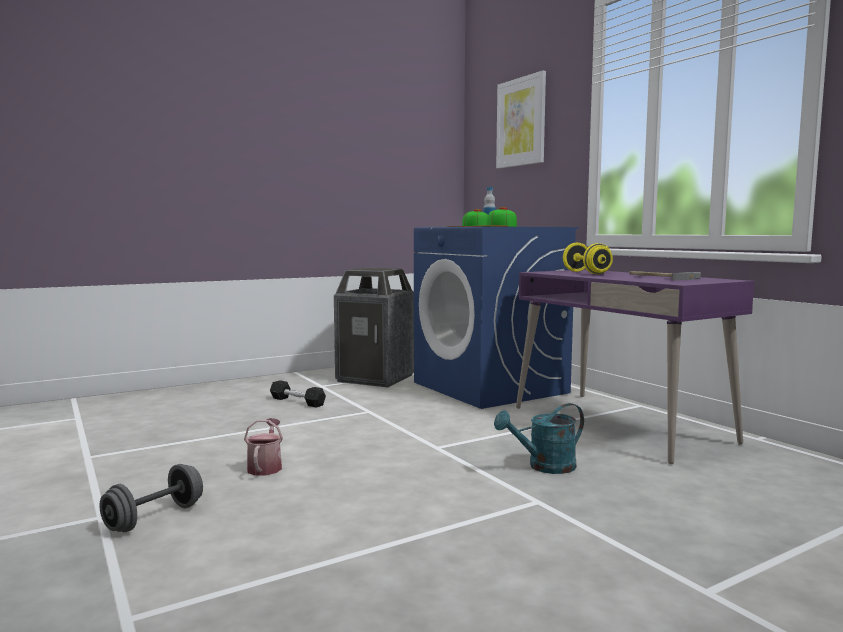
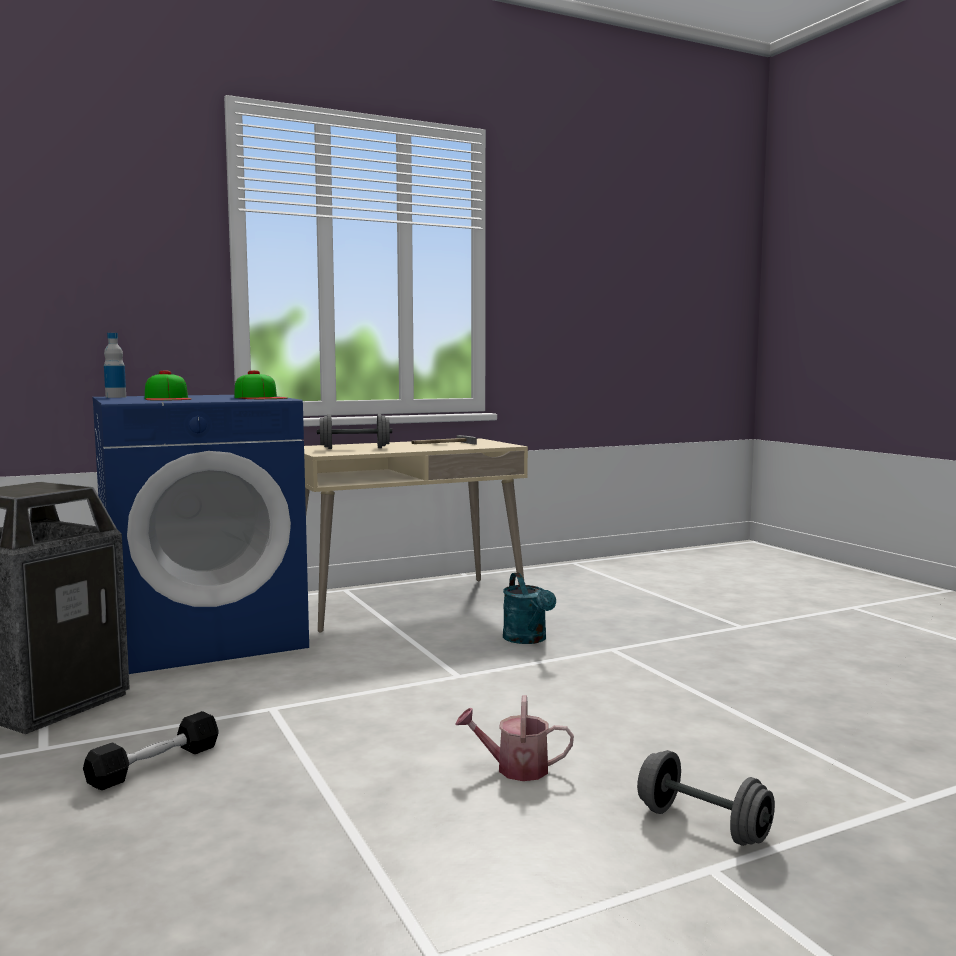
camera: 85 degrees left, 0 degrees up
picture [496,70,546,169] -> none
purple desk [516,270,754,464] -> beige desk [304,439,528,633]
yellow dumbbell [563,243,613,274] -> grey dumbbell [317,414,392,449]

